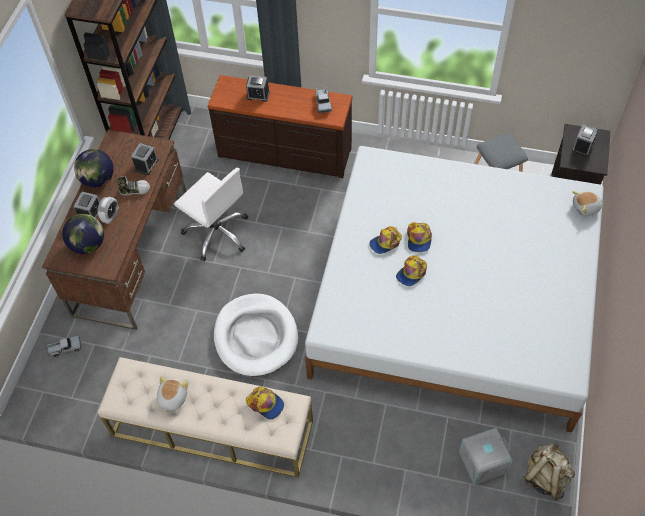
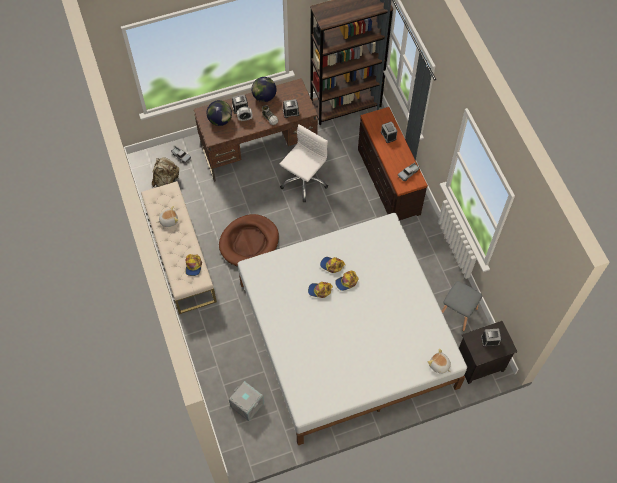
camera: 55 degrees right, 5 degrees up
white office chair [174,168,248,261] -> white office chair turned 150 degrees counterclockwise [280,124,328,202]
white dog bed [214,293,298,376] -> brown dog bed [219,214,279,267]
beige backpack [523,443,575,501] -> beige backpack moved to [152,157,180,188]

